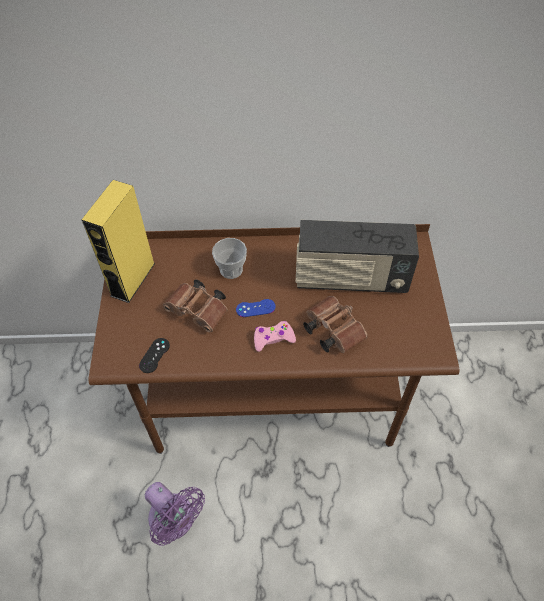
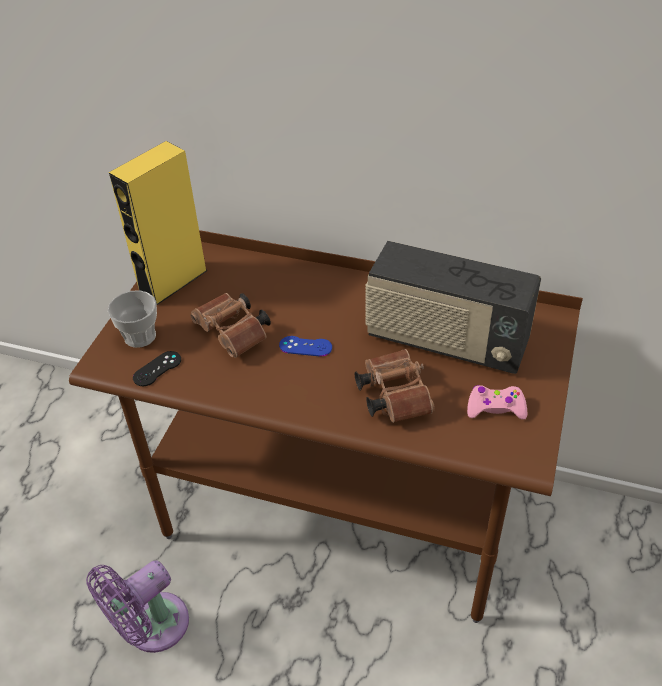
camera: 20 degrees right, 10 degrees down
purple fan [145,482,205,546] -> purple fan turned 75 degrees clockwise [86,561,189,653]
cup [212,238,247,279] -> cup moved to [108,290,157,348]
pink game controller [254,321,296,352] -> pink game controller moved to [467,385,527,420]

